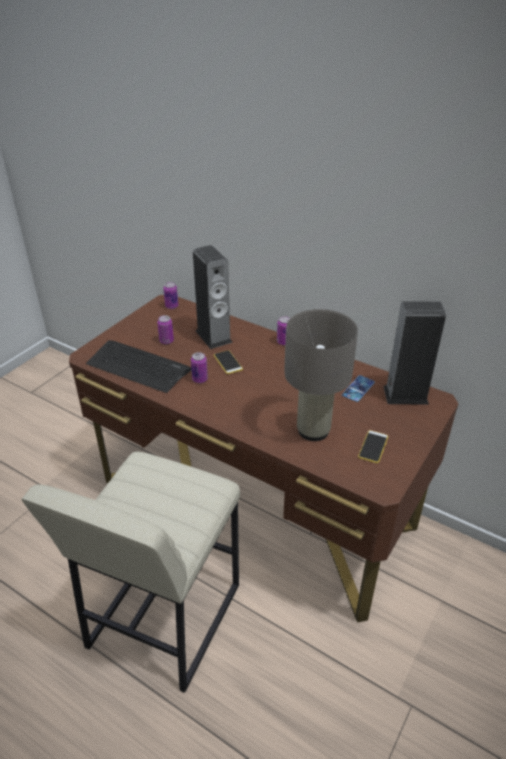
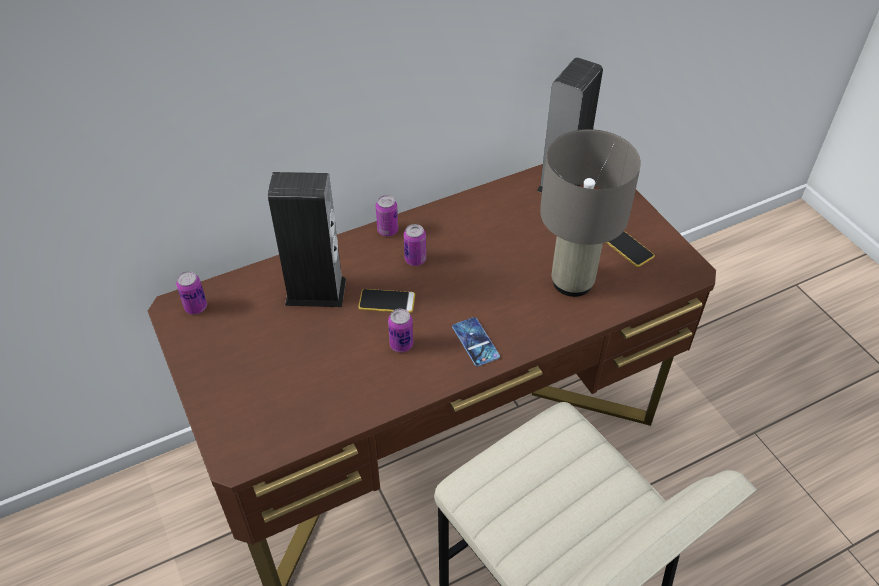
camera: 60 degrees left, 10 degrees up
keyboard [86,340,192,393] -> none
can [157,315,174,344] -> can moved to [404,224,426,266]
phone [342,375,375,402] -> phone moved to [452,317,500,367]

